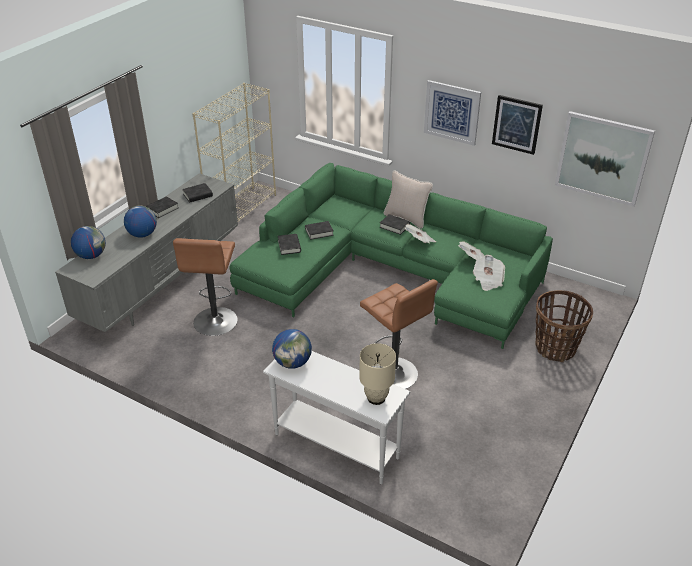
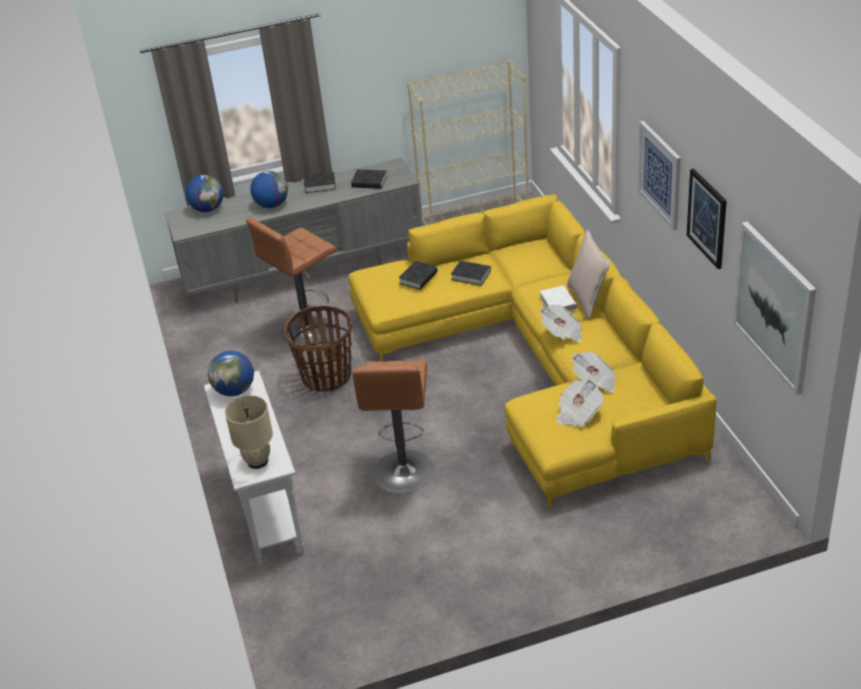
camera: 45 degrees right, 0 degrees up
green sofa [229,163,553,349] -> yellow sofa [348,195,717,509]
black book [379,214,410,235] -> white book [540,285,577,312]
basket [535,290,593,362] -> basket moved to [284,305,353,392]

